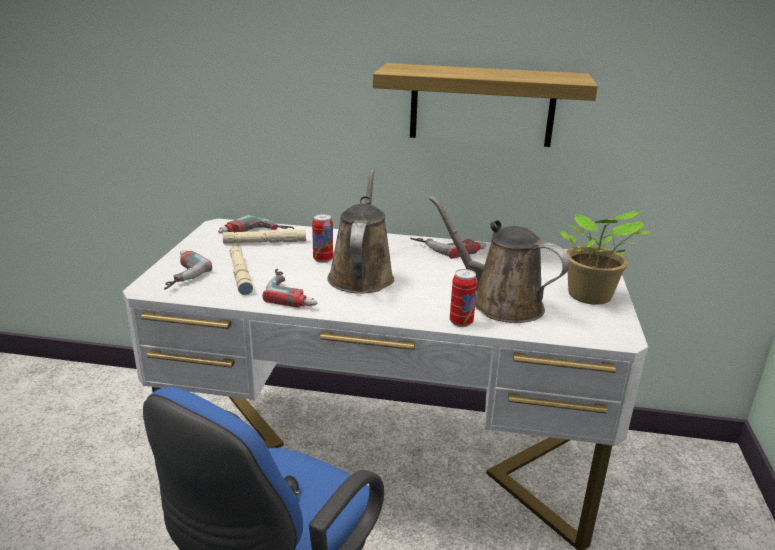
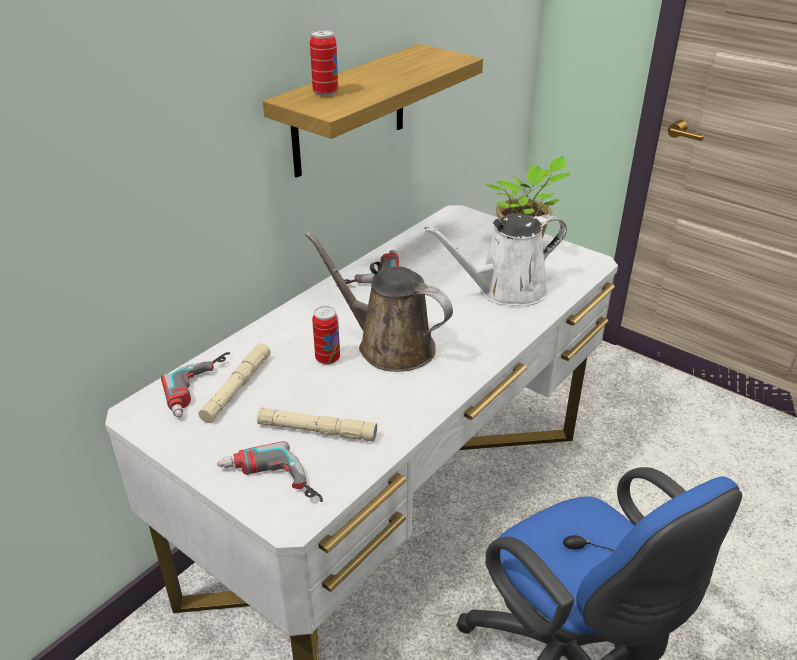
camera: 60 degrees left, 10 degrees up
power drill [262,269,317,308] -> none
brown watering can [429,196,570,323] -> white watering can [424,213,567,306]
can [450,269,477,327] -> can moved to [310,30,338,96]

